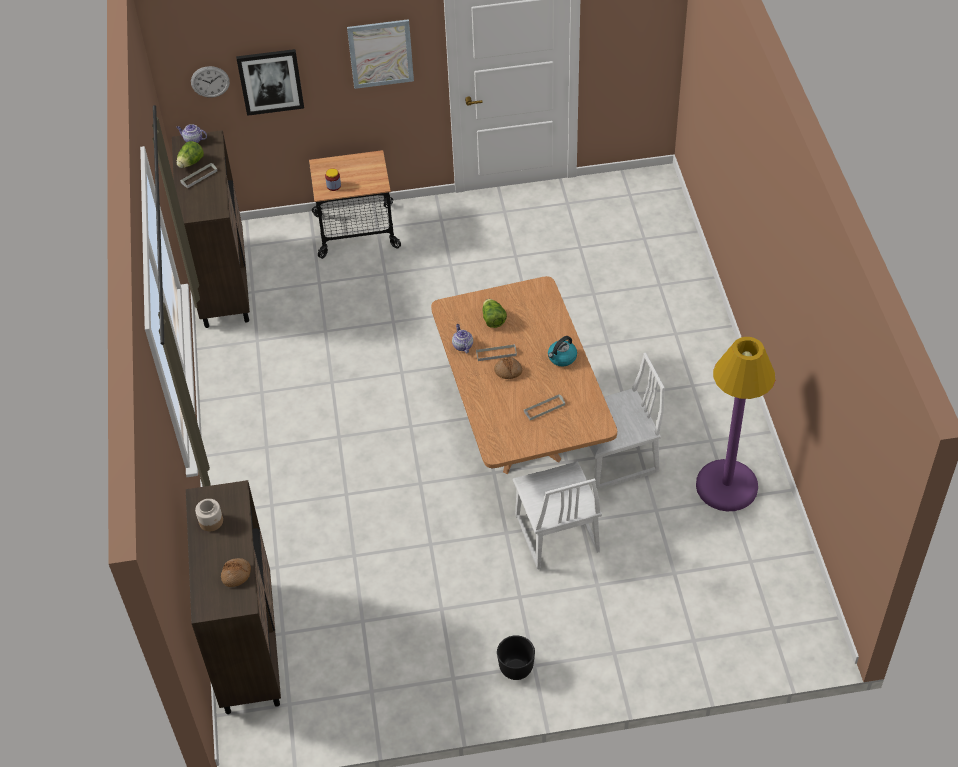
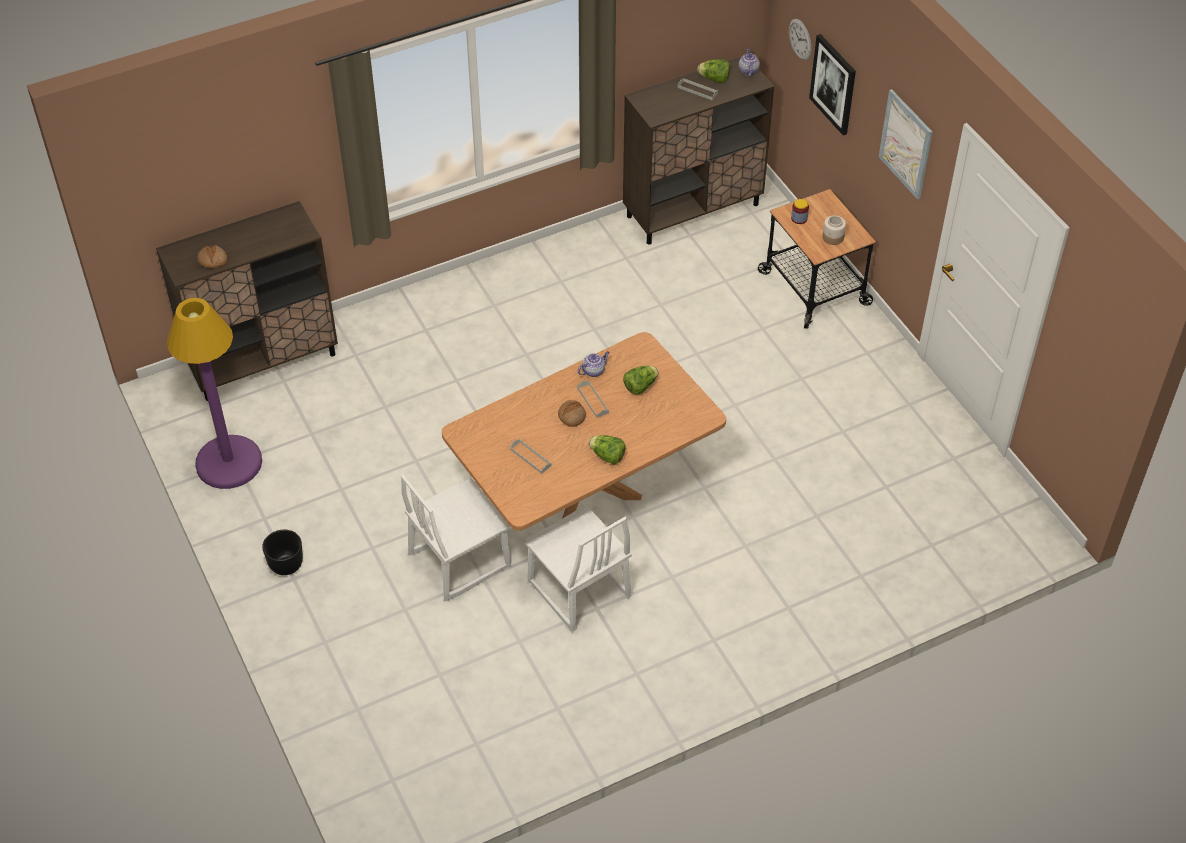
camera: 70 degrees right, 0 degrees up
jar [195,499,223,531] -> jar moved to [822,216,846,245]
kettle [548,336,577,367] -> lettuce [589,435,626,465]
purple floor lamp [696,337,775,511] -> purple floor lamp moved to [167,298,262,489]

